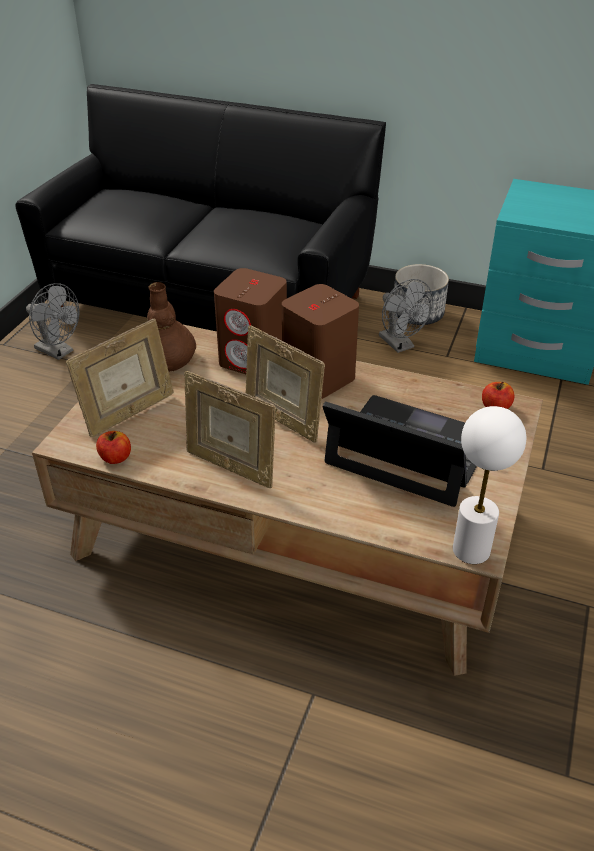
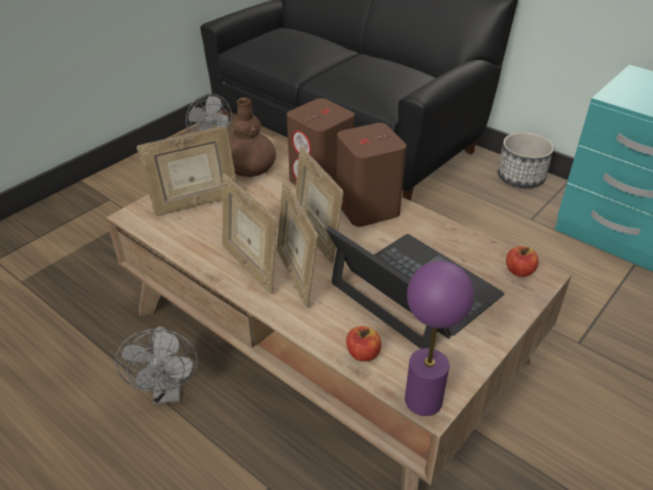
camera: 20 degrees right, 0 degrees up
apple [96,431,131,464] -> apple moved to [346,326,381,362]
grey fan [379,279,433,353] -> grey fan moved to [115,326,198,405]
white table lamp [453,406,526,564] -> purple table lamp [405,261,474,416]
none -> picture frame [277,178,318,308]

